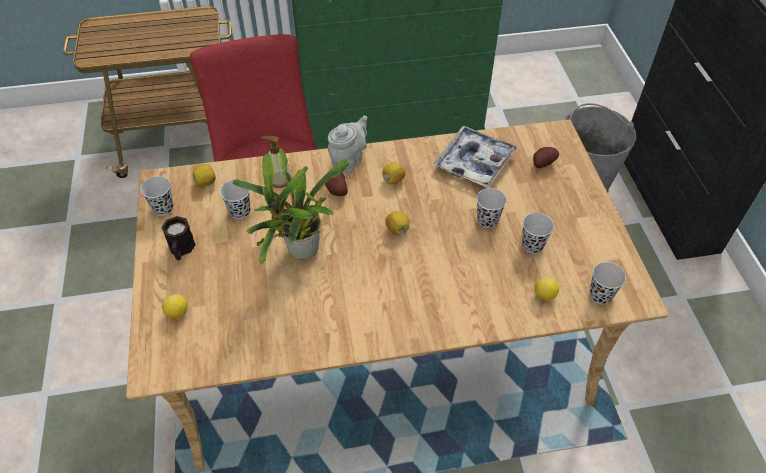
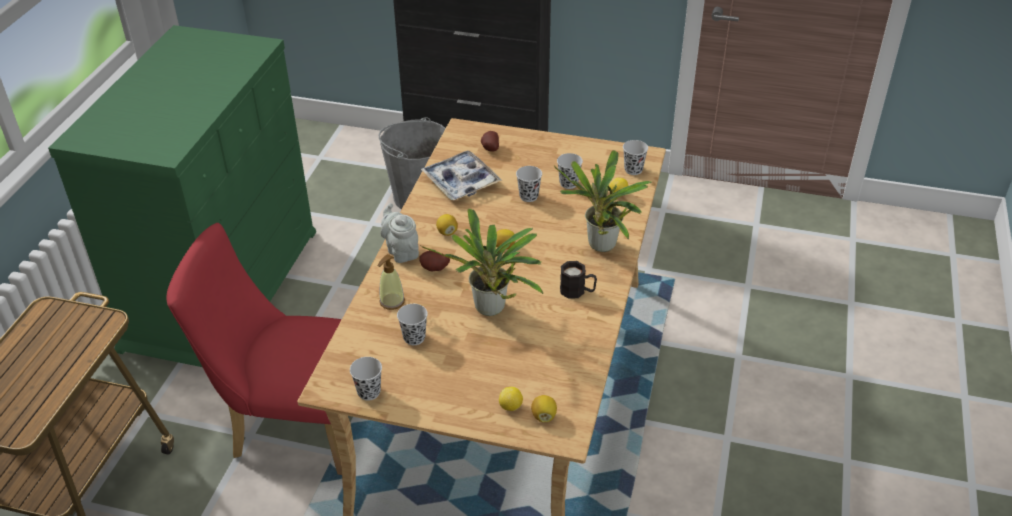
camera: 65 degrees left, 10 degrees down
black mug [161,216,196,260] -> black mug moved to [560,261,597,299]
lemon [193,164,216,187] -> lemon moved to [531,395,557,422]
none -> potted plant [553,150,652,252]

